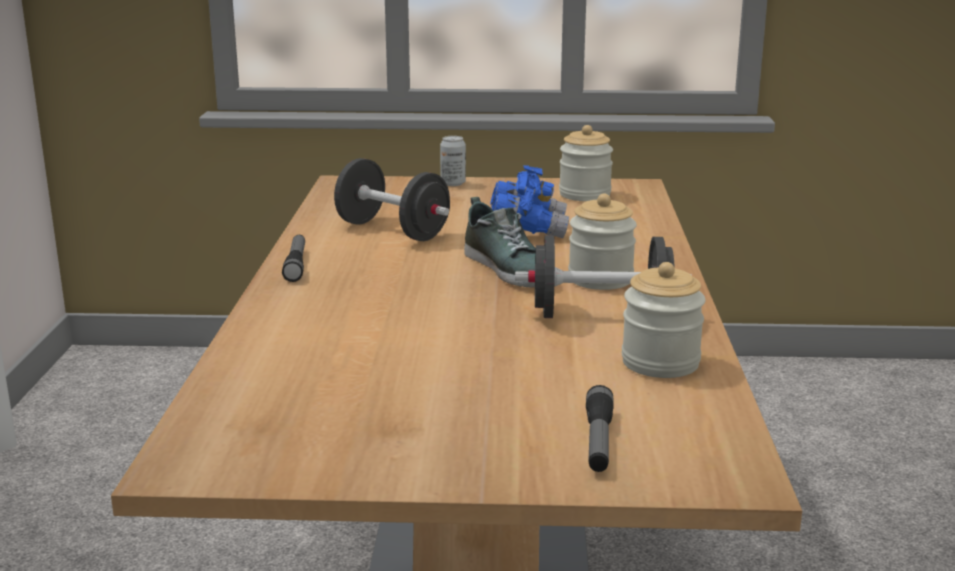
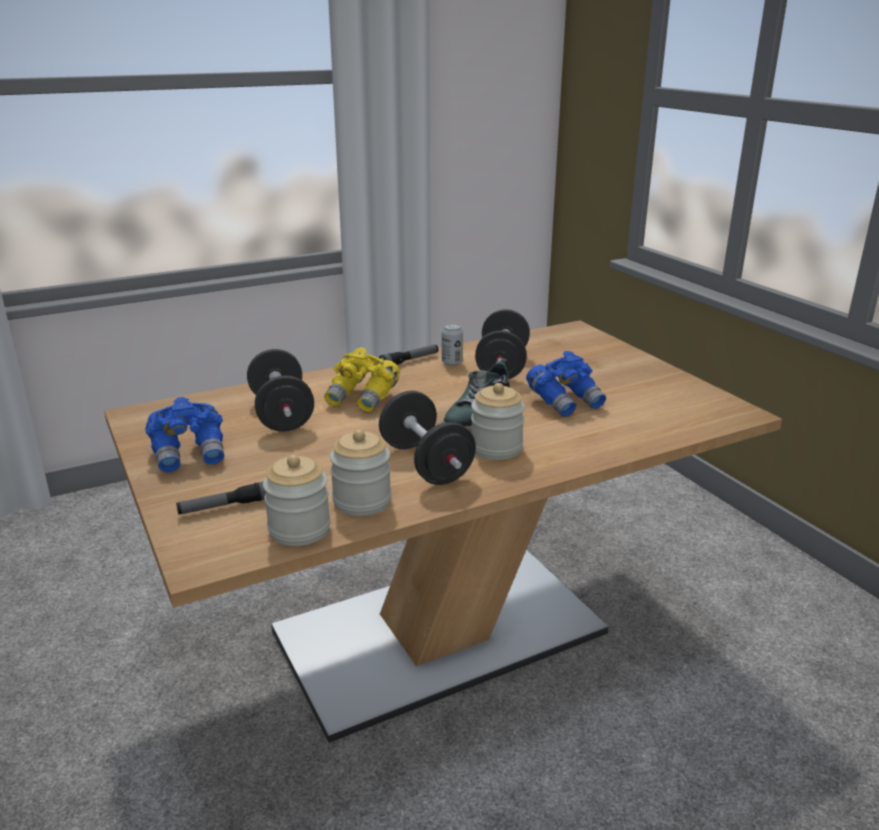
camera: 60 degrees right, 5 degrees up
can [440,136,466,186] -> can moved to [442,323,463,366]
jar [559,125,613,201] -> jar moved to [263,455,330,546]
none -> blue binoculars [145,397,225,472]
none -> black dumbbell [247,349,314,432]
none -> yellow binoculars [324,347,400,412]

